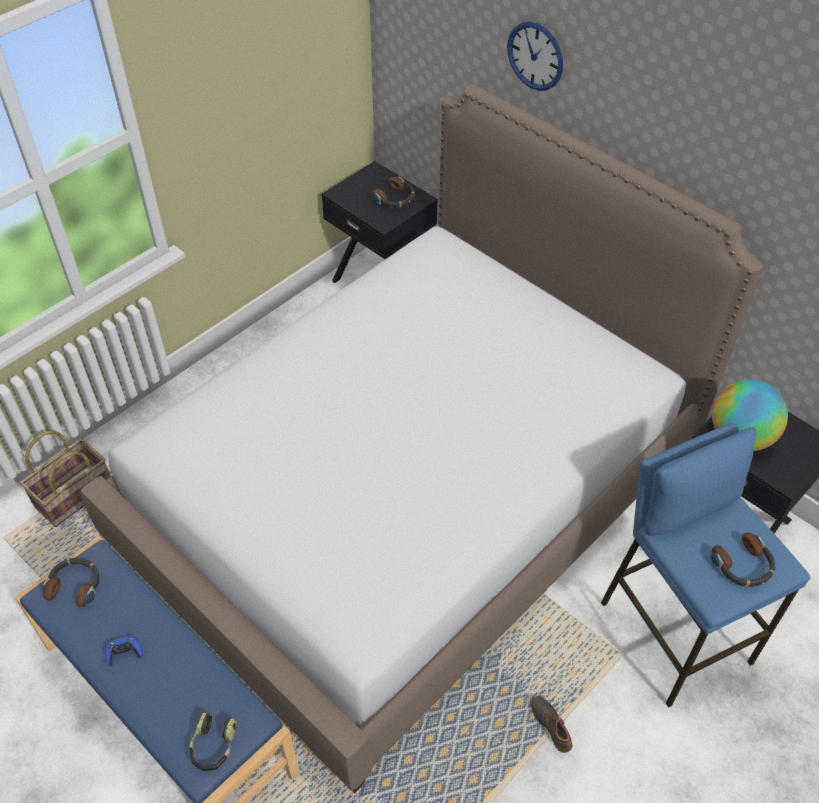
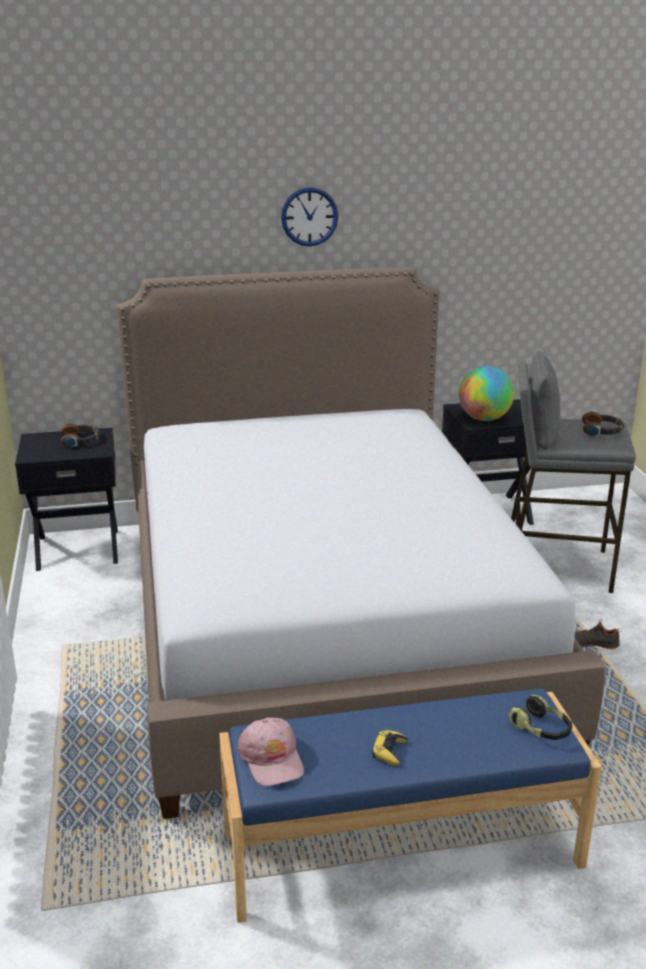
camera: 55 degrees left, 25 degrees down
basket [20,430,111,527] -> none
headphones [42,558,100,607] -> pink cap [238,718,304,786]
blue game controller [105,635,143,667] -> yellow game controller [372,730,408,766]
wall clock [507,21,563,91] -> wall clock moved to [281,187,338,246]
blue stool [601,423,811,708] -> grey stool [511,351,636,593]

